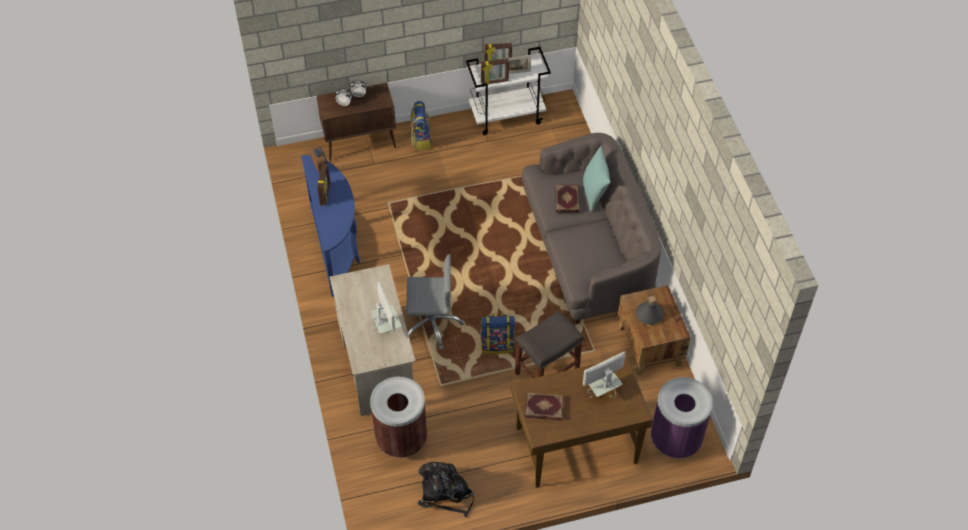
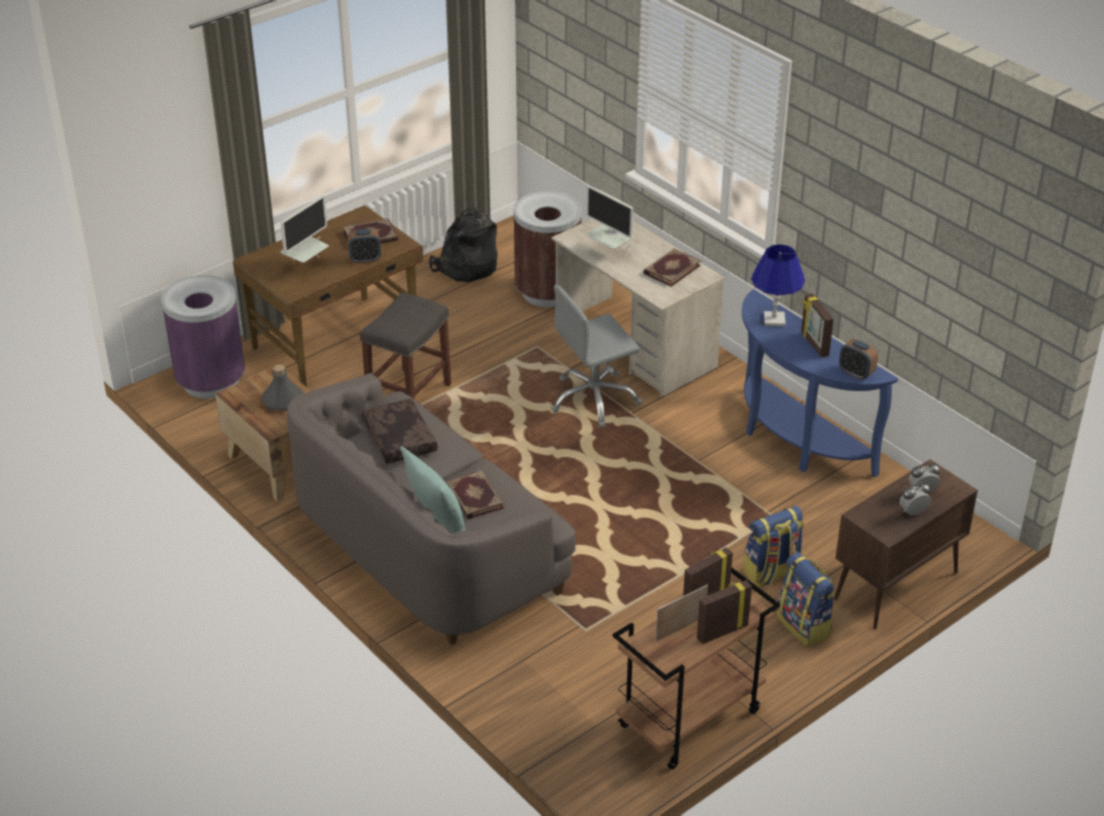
camera: 155 degrees right, 15 degrees down
white cart [466,47,551,135] -> brown cart [613,568,780,770]
backpack [480,313,515,354] -> backpack moved to [743,506,804,587]
none -> alarm clock [347,229,381,264]
none -> brown pillow [362,399,438,464]
none -> book [643,249,701,287]
none -> blue table lamp [751,244,805,327]

